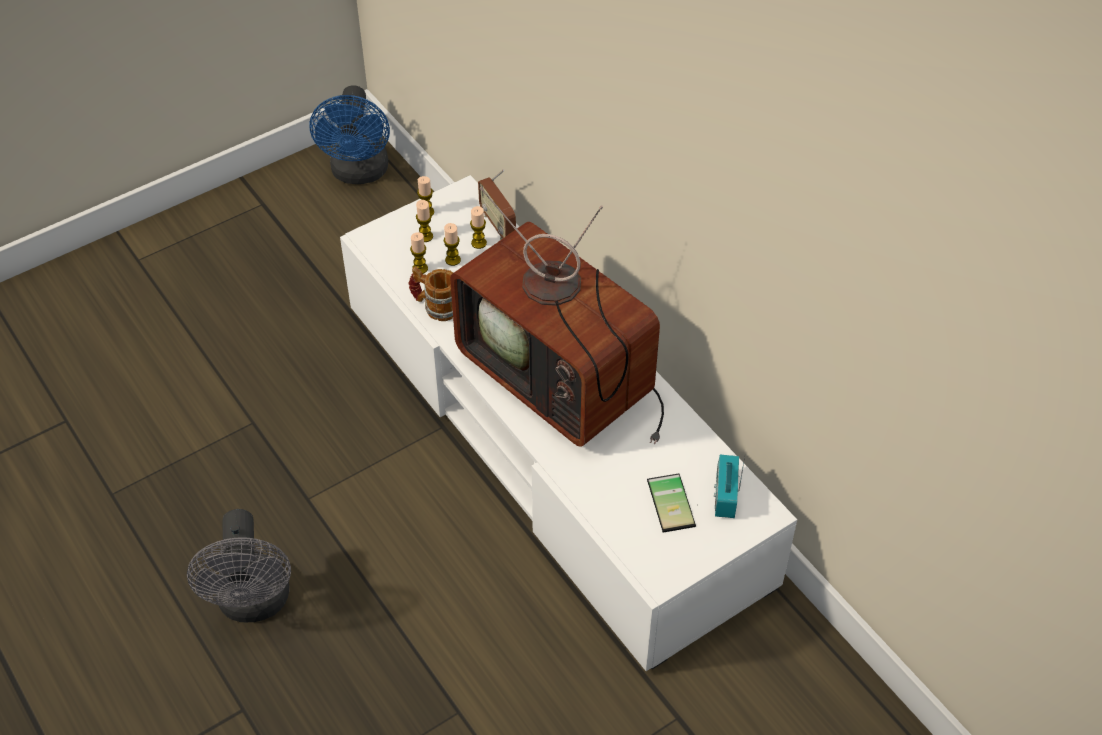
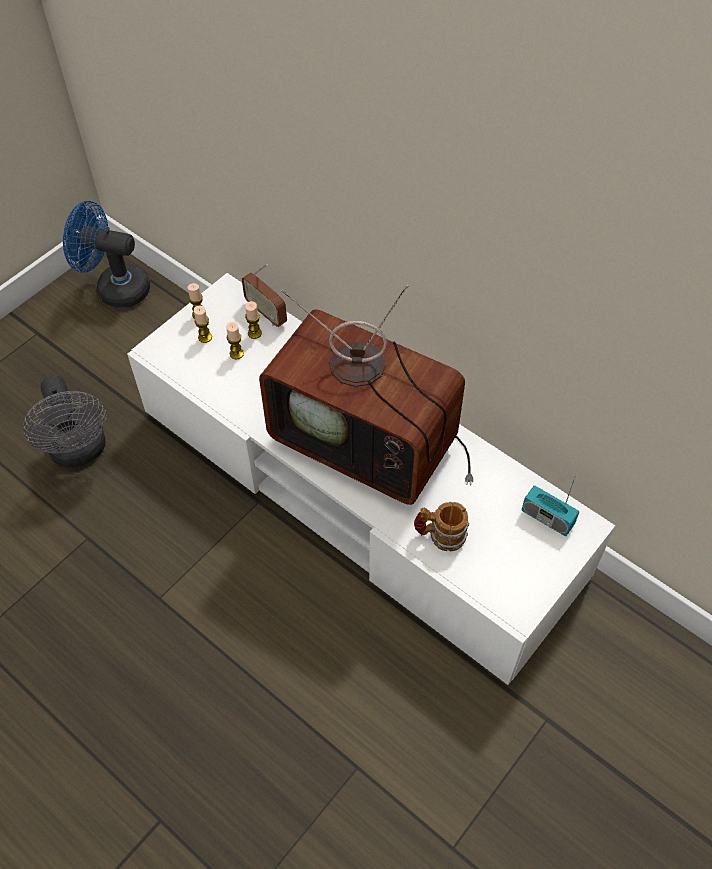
camera: 15 degrees left, 5 degrees up
grey fan [187,509,291,622] -> grey fan moved to [23,376,107,468]
blue fan [309,85,390,184] -> blue fan turned 120 degrees clockwise [63,201,150,308]
mug [408,267,453,321] -> mug moved to [414,502,469,552]
candle [410,232,428,274] -> none
phone [647,473,696,533] -> none
radio [714,455,745,518] -> radio turned 45 degrees counterclockwise [522,475,579,536]

